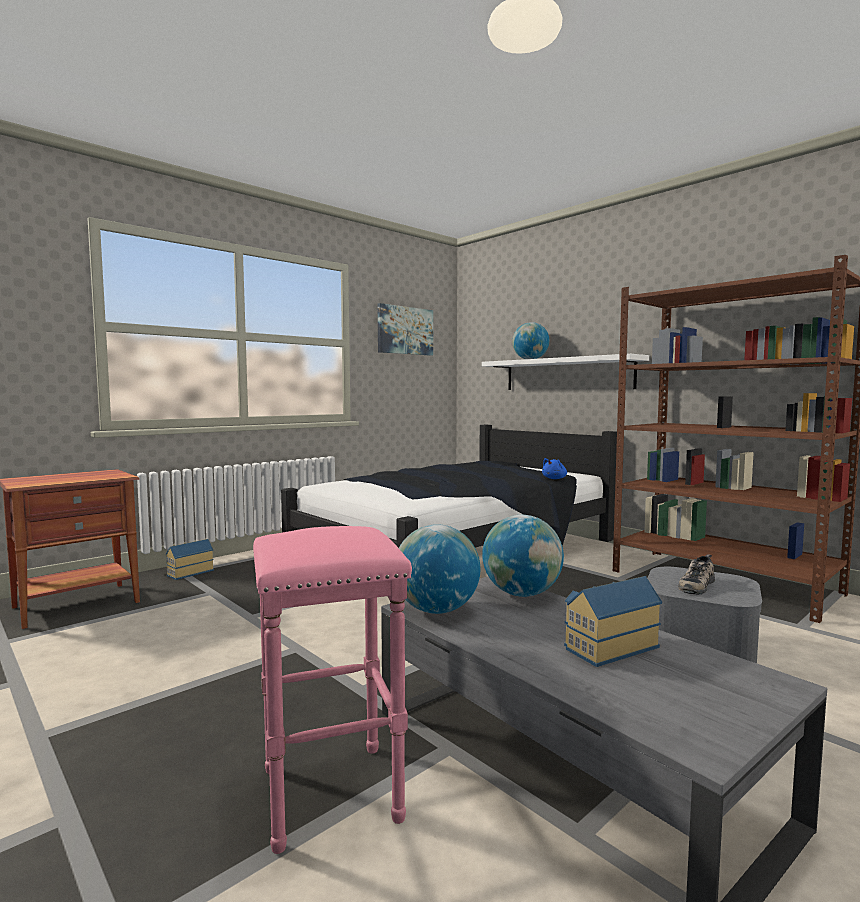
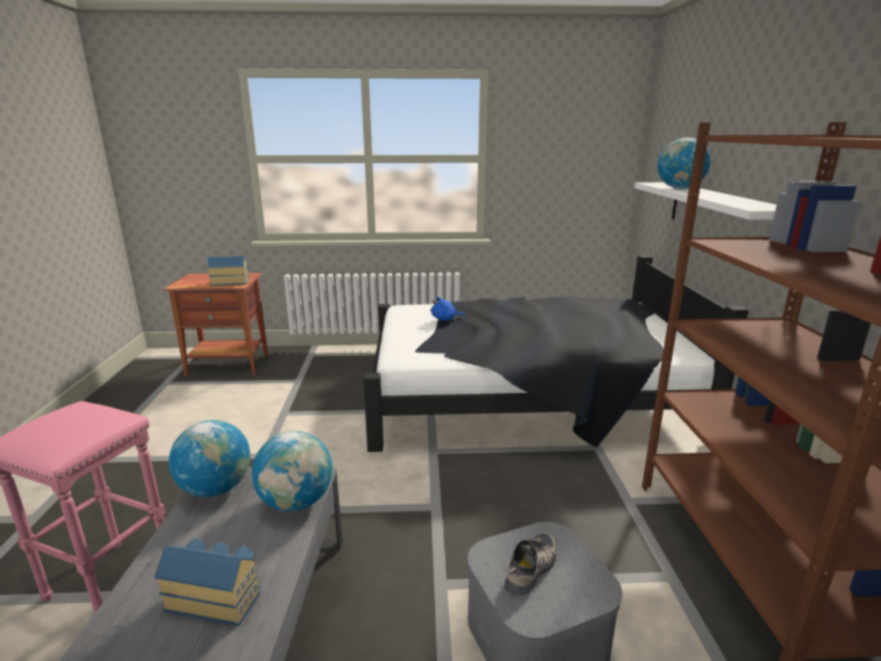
camera: 40 degrees right, 15 degrees up
toy house [166,539,214,580] -> toy house moved to [207,256,249,286]
picture [378,303,433,356] -> none
blue plush toy [542,458,567,479] -> blue plush toy moved to [432,297,465,321]
shoe [678,554,715,594] -> shoe turned 135 degrees clockwise [504,532,556,595]

